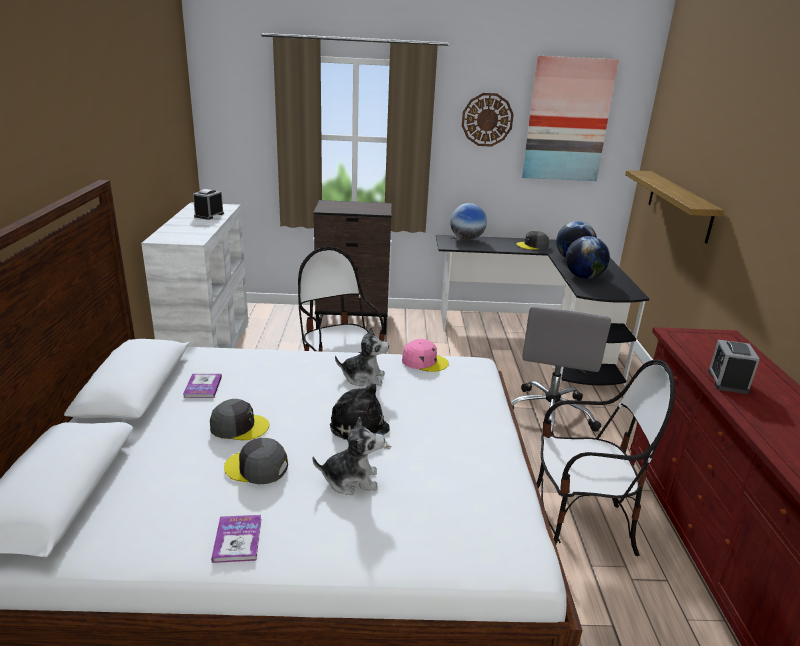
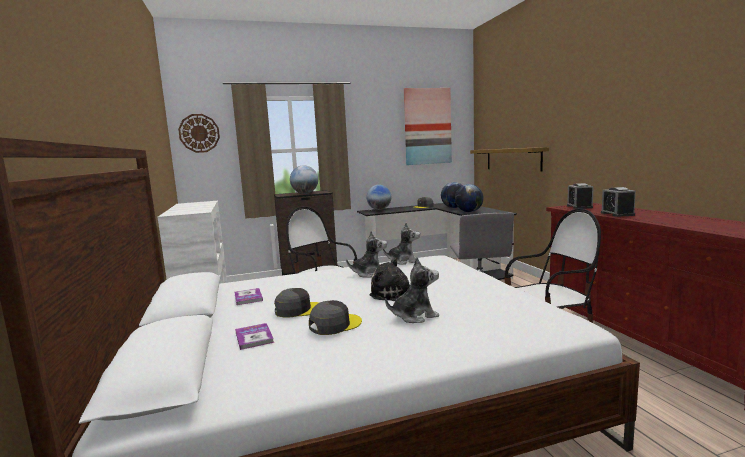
camera: 15 degrees left, 15 degrees down
alarm clock [193,189,224,220] -> alarm clock moved to [567,183,594,209]
book [211,515,261,563] -> book moved to [235,323,274,350]
grey cap [224,438,288,484] -> grey cap turned 150 degrees clockwise [309,300,362,335]
pink cap [402,339,449,372] -> plush toy [383,223,420,265]
wall clock [462,93,514,147] -> wall clock moved to [178,114,220,153]
none -> globe [290,165,318,194]

